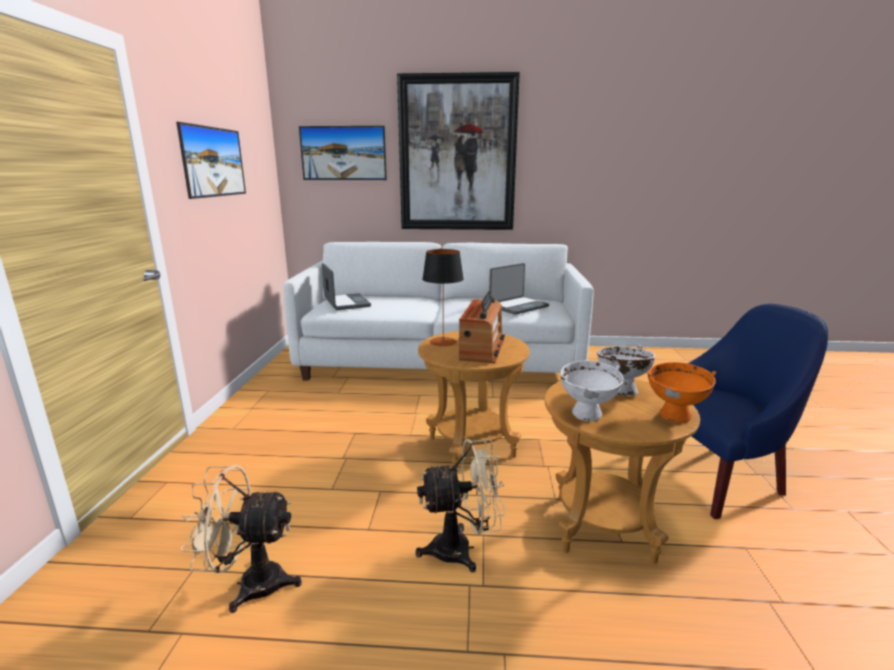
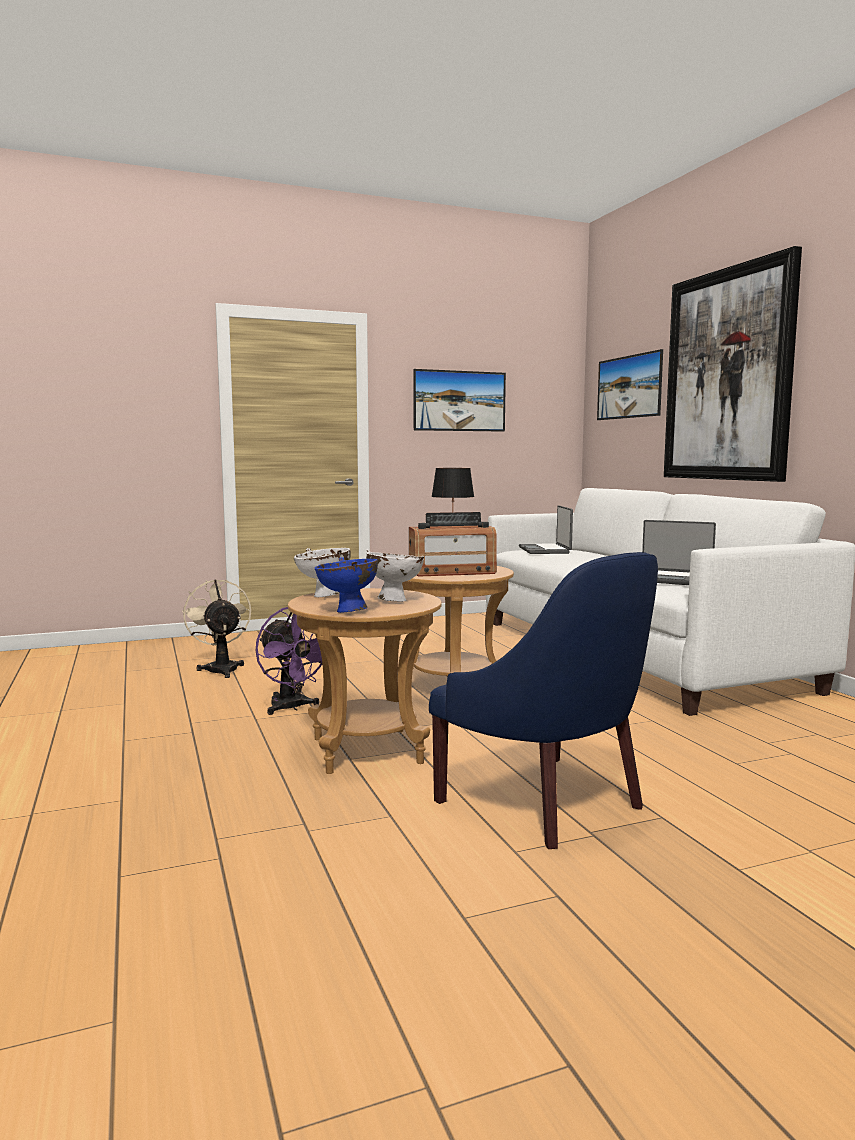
camera: 65 degrees right, 10 degrees down
laptop [322,263,371,310] -> laptop turned 135 degrees clockwise [519,505,573,554]
beige fan [415,439,506,572] -> purple fan [256,607,322,715]
orange bowl [647,362,716,423] -> blue bowl [315,557,378,613]

